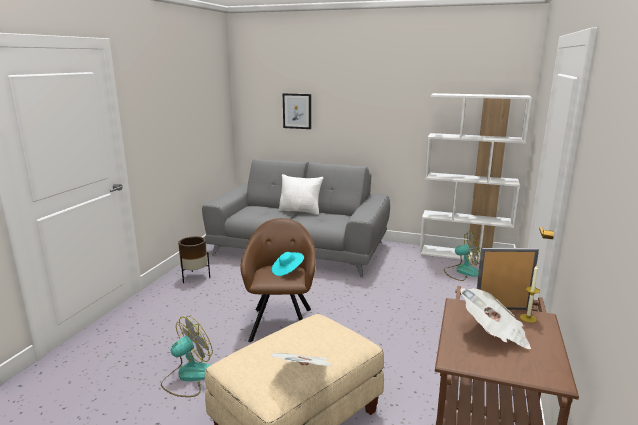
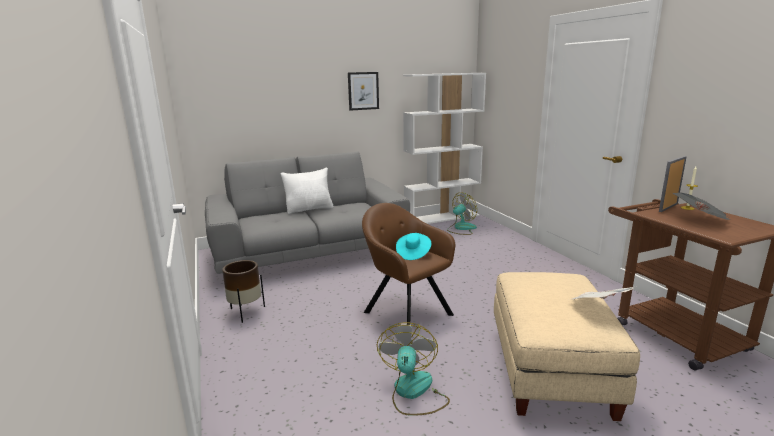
camera: 40 degrees left, 0 degrees up
picture [283,93,311,129] -> picture moved to [348,72,379,111]

